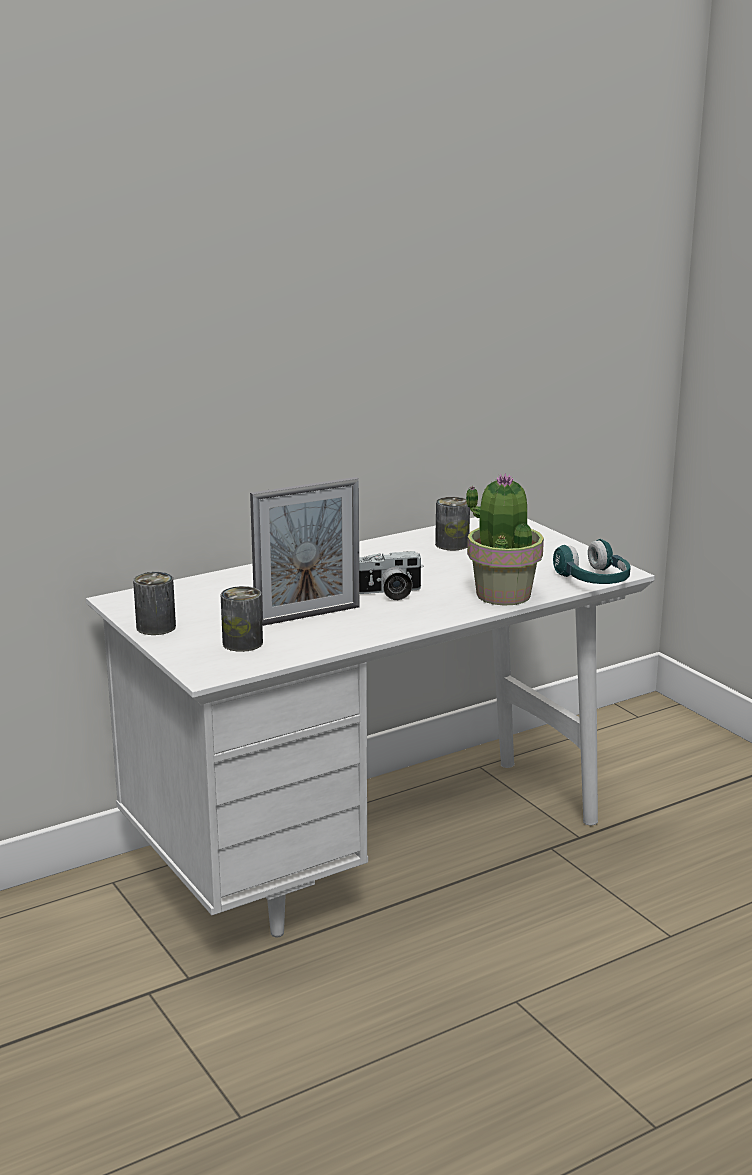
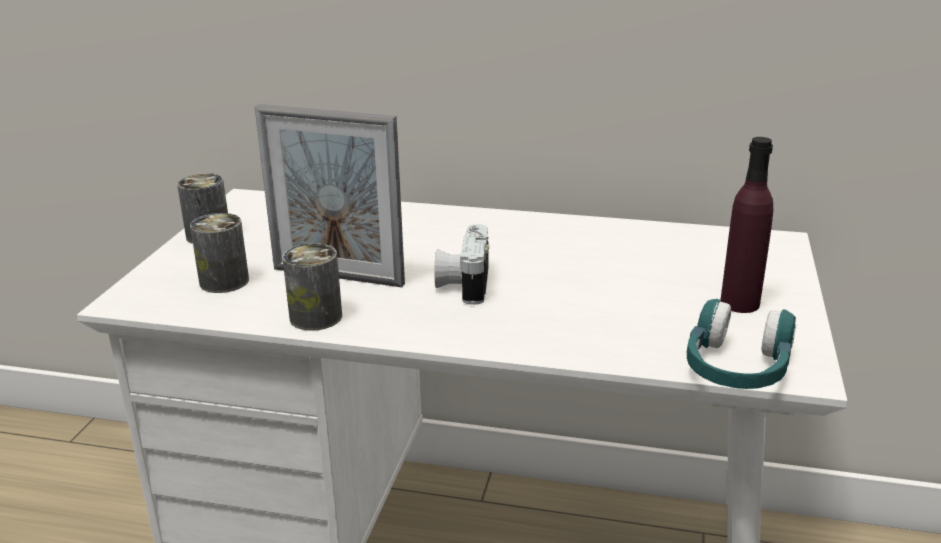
camera: 45 degrees right, 5 degrees up
camera [359,551,423,600] -> camera turned 60 degrees clockwise [434,224,489,305]
can [435,497,470,550] -> can moved to [283,243,342,331]
potted plant [466,473,544,606] -> none
none -> purple bottle [720,137,773,313]

